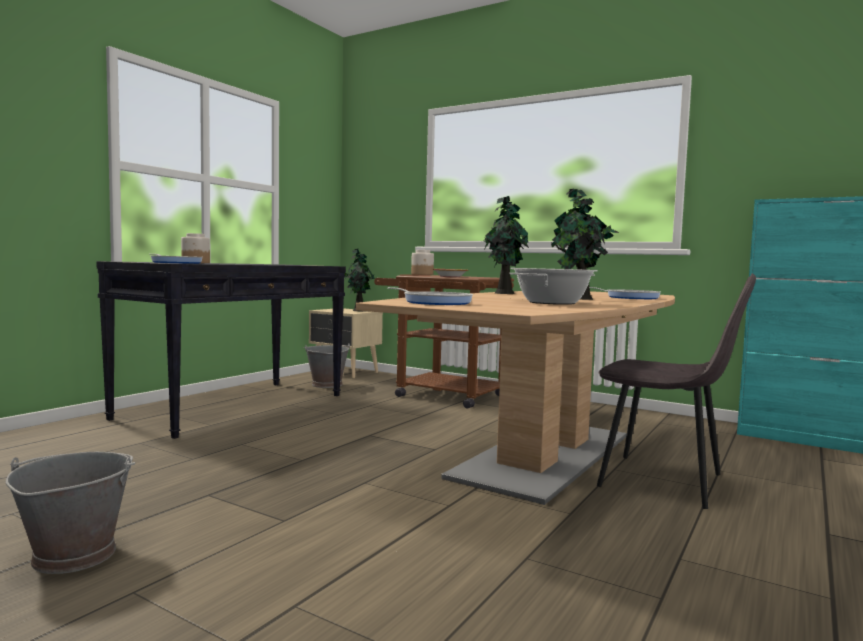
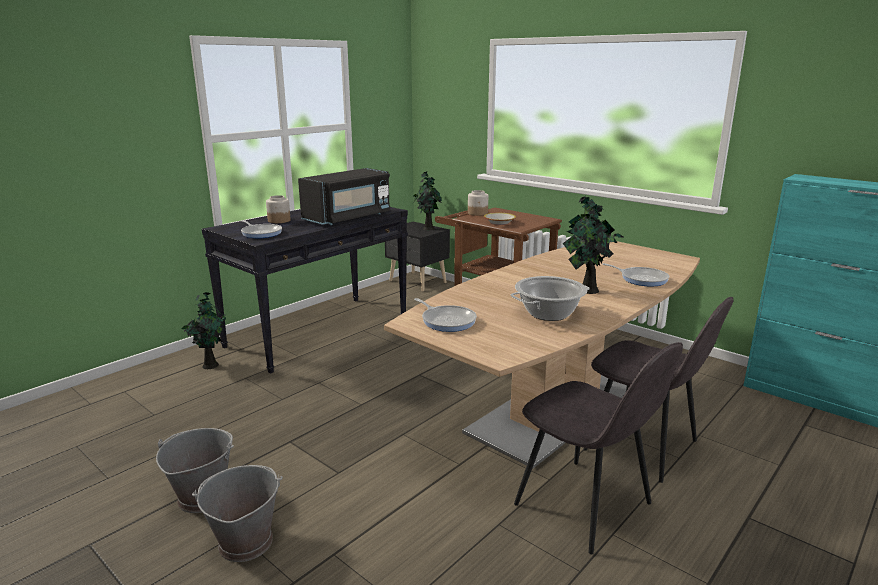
camera: 10 degrees right, 15 degrees up
grey bucket [303,343,350,388] -> grey bucket moved to [192,465,283,562]
beige nightstand [309,308,383,378] -> black nightstand [385,222,450,291]
potted plant [484,196,529,294] -> potted plant moved to [182,292,226,369]
none -> black microwave [298,168,391,225]
none -> grey chair [514,342,683,554]

